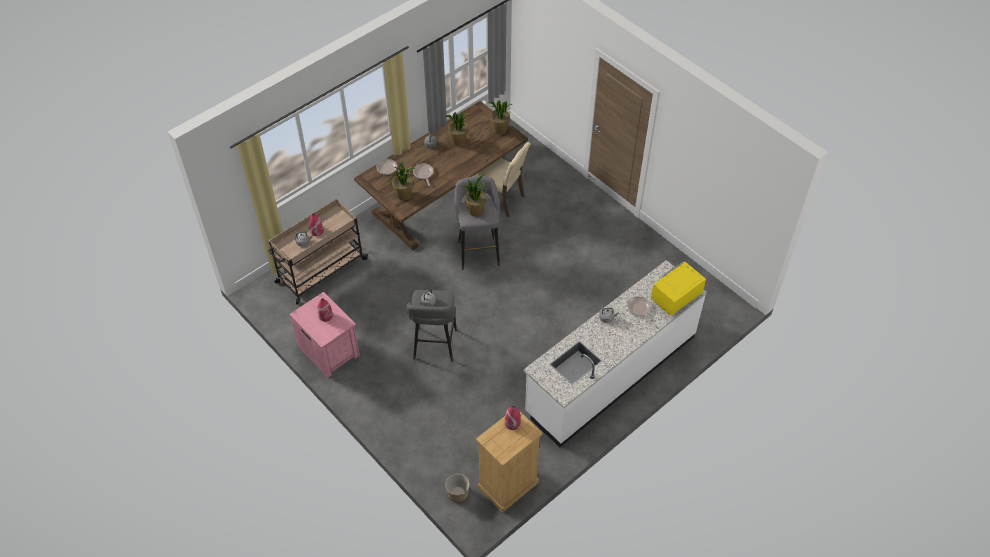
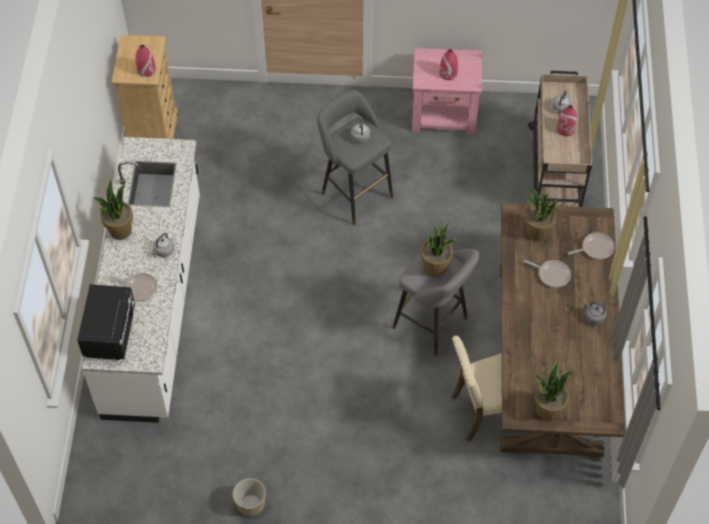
camera: 135 degrees right, 5 degrees up
potted plant [444,111,470,146] -> potted plant moved to [94,179,133,240]
planter [445,474,470,502] -> planter moved to [233,478,266,517]
yellow microwave [651,261,706,316] -> black microwave [77,284,135,360]

